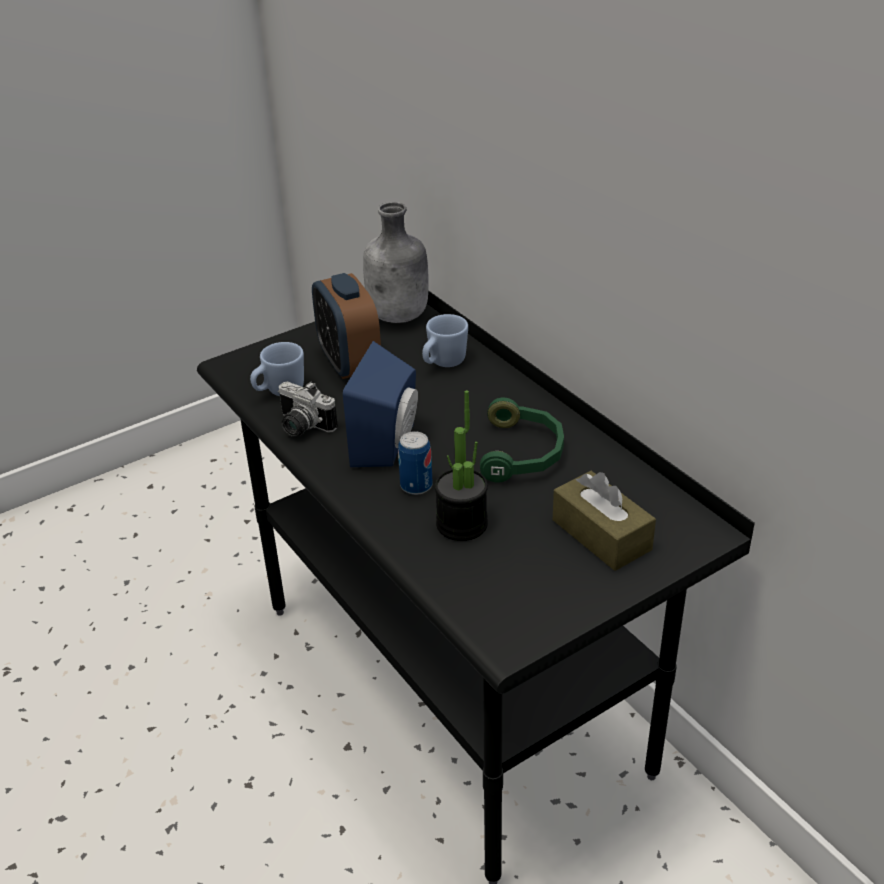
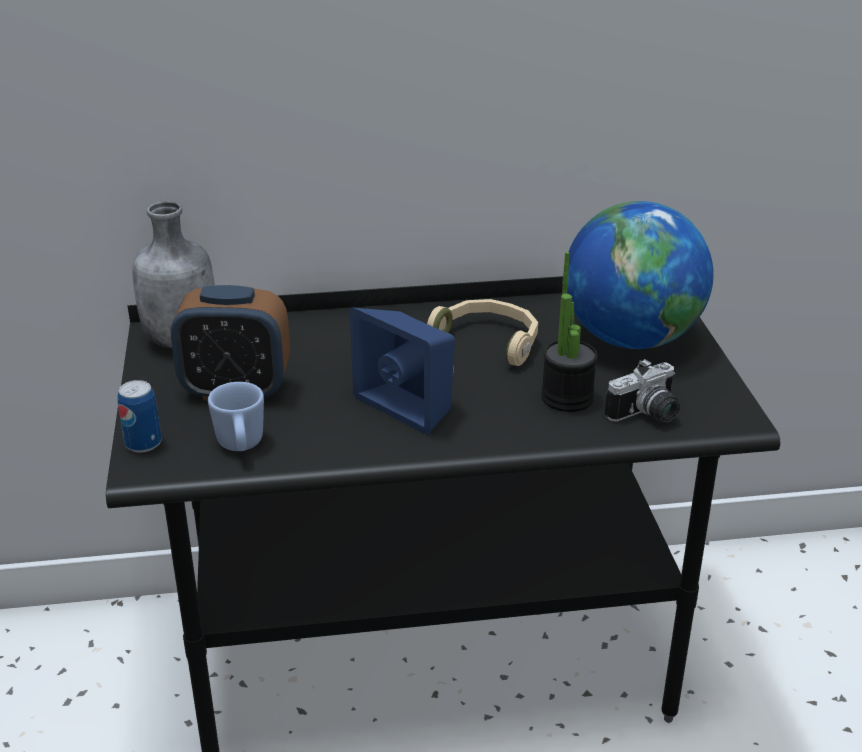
camera: 65 degrees left, 5 degrees down
camera [278,381,338,437] -> camera moved to [605,359,680,423]
can [398,431,433,495] -> can moved to [117,380,162,453]
blue mug [422,314,468,367] -> none
green headphones [480,398,564,482] -> beige headphones [427,299,538,366]
brown tissue box [553,471,656,571] -> globe [567,201,714,349]

